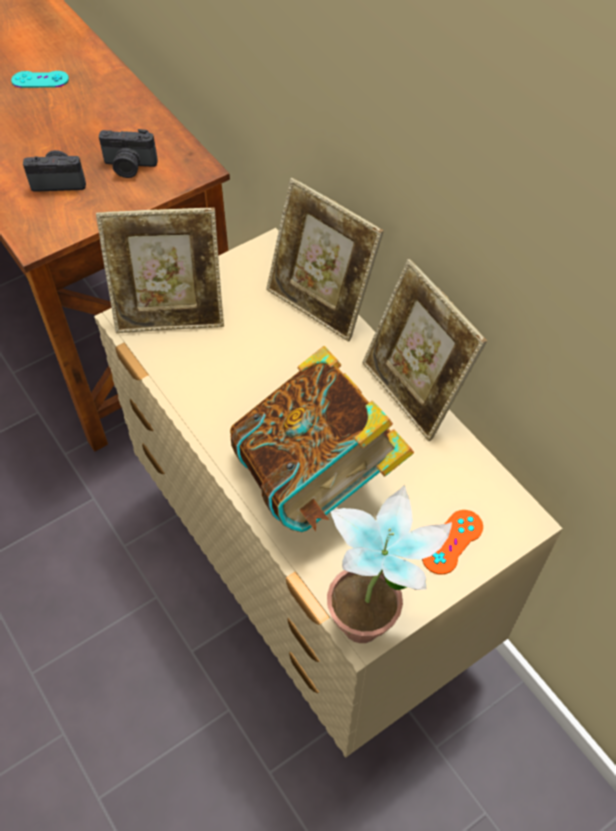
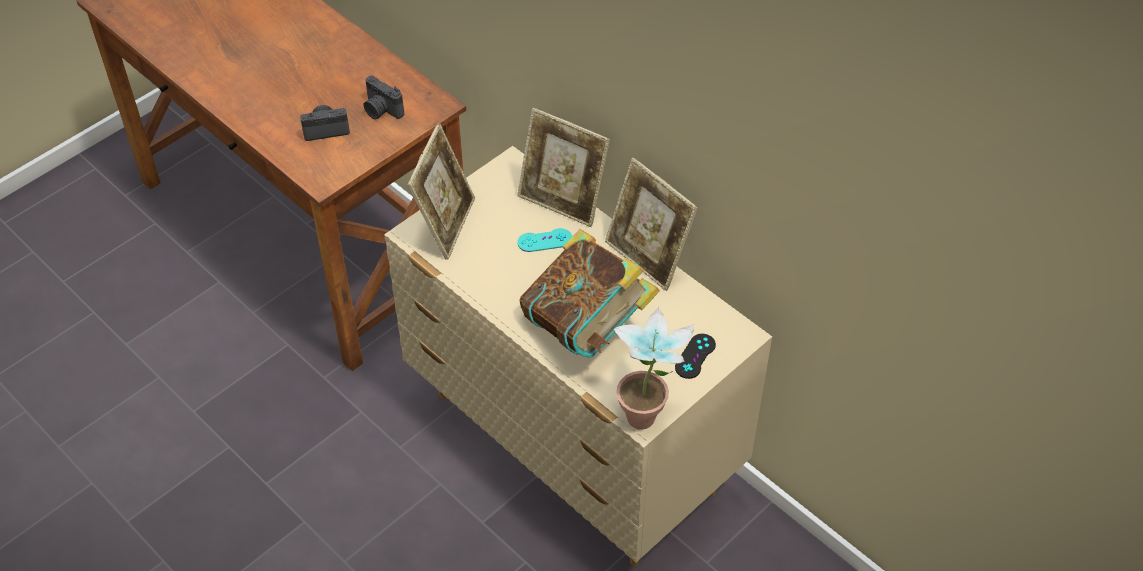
camera: 10 degrees left, 5 degrees down
turquoise game controller [11,71,69,88] -> turquoise game controller moved to [517,228,572,252]
picture frame [96,208,224,333] -> picture frame turned 60 degrees counterclockwise [407,123,475,260]
camera [99,129,158,178] -> camera turned 45 degrees clockwise [364,76,404,120]
orange game controller [422,510,483,575] -> black game controller [675,334,716,379]

